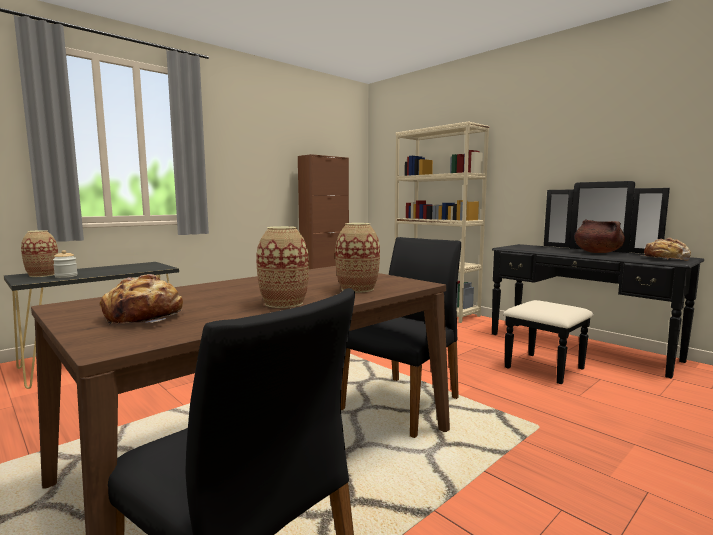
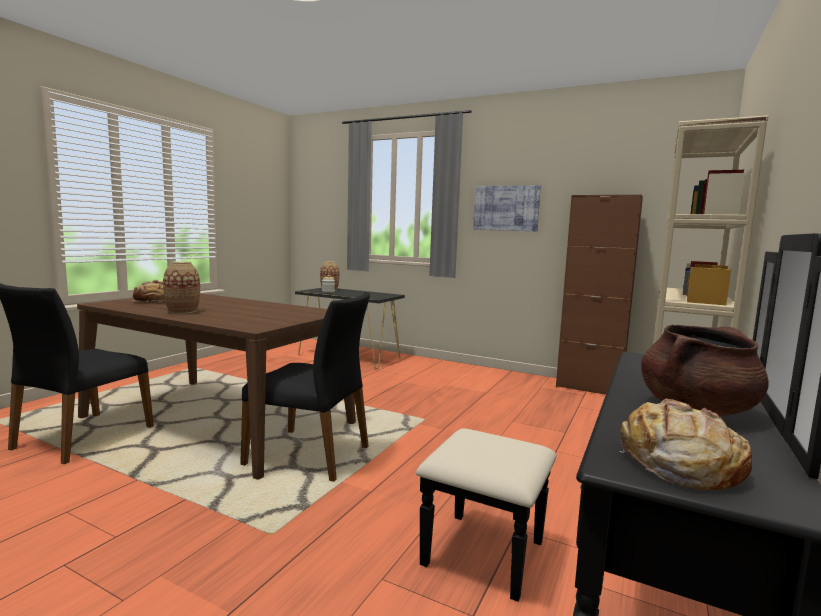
camera: 70 degrees right, 0 degrees up
vase [335,223,380,293] -> none
none -> picture [473,185,541,231]

